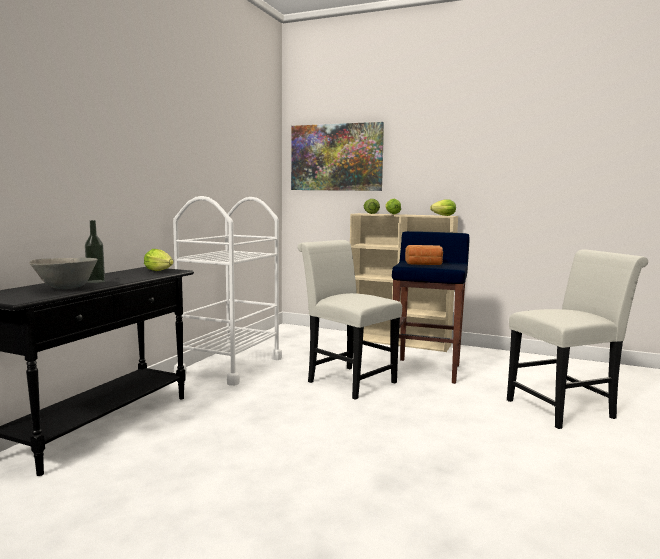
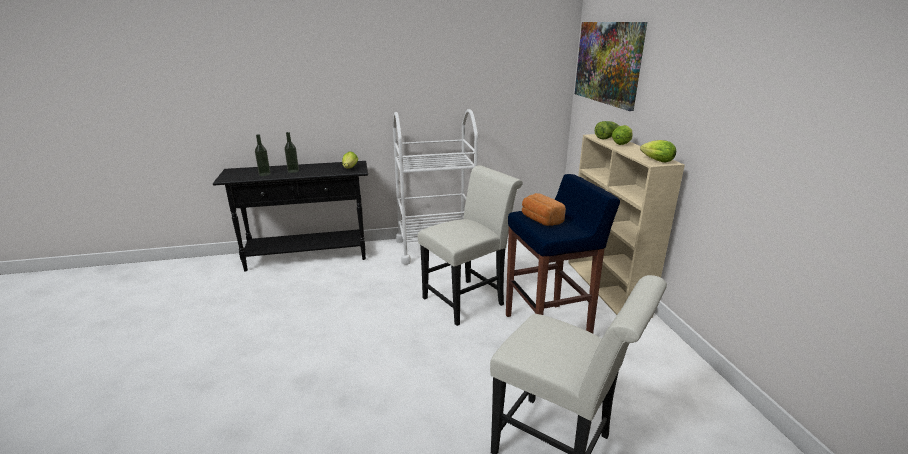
camera: 55 degrees right, 15 degrees up
grey bowl [29,258,98,289] -> bottle [255,134,271,176]
white chair [297,240,402,400] -> white chair turned 45 degrees clockwise [418,165,523,326]

